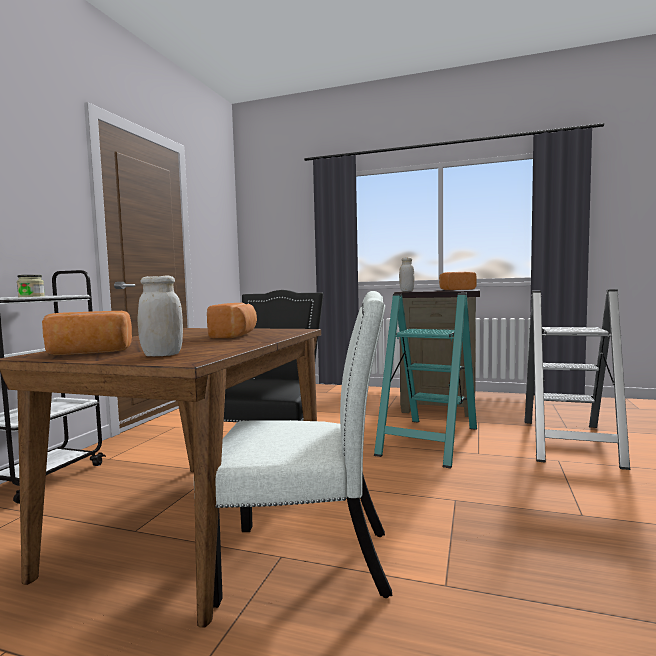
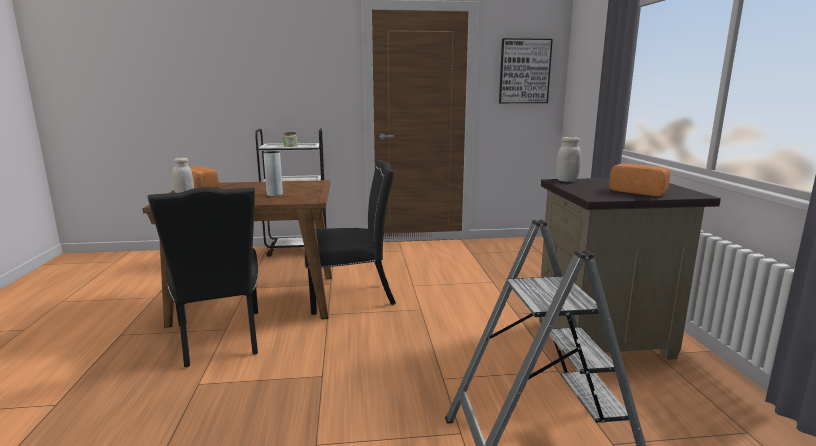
camera: 65 degrees right, 10 degrees up
bread [207,303,257,338] -> grey vase [263,151,283,196]
white chair [213,291,393,608] -> black chair [147,187,258,367]
turquoise step ladder [374,293,477,469] -> none
none -> picture [499,38,553,103]

